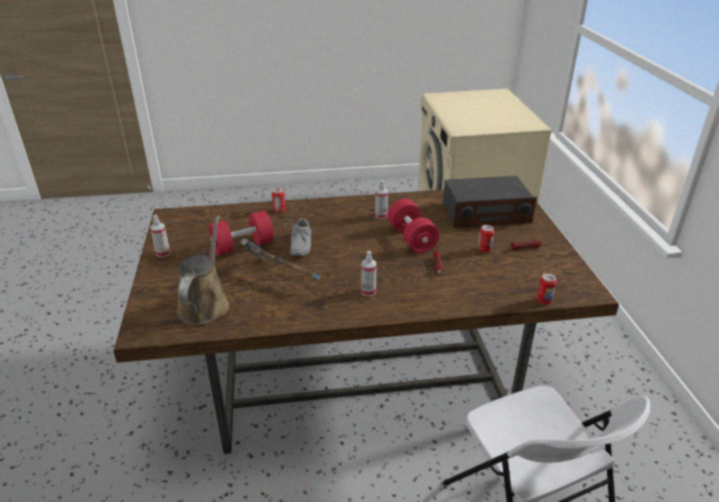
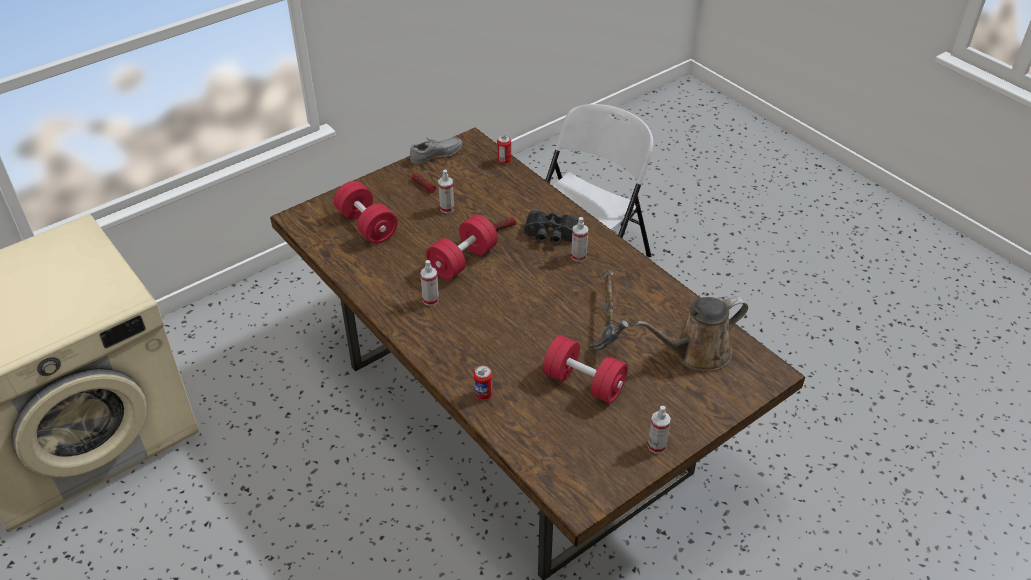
camera: 120 degrees left, 10 degrees up
grey shoe [285,218,313,256] -> grey shoe moved to [410,137,462,164]
radio [443,176,537,228] -> red dumbbell [334,181,398,244]
can [478,225,494,253] -> spray bottle [438,169,454,213]
none -> black binoculars [524,210,579,245]

